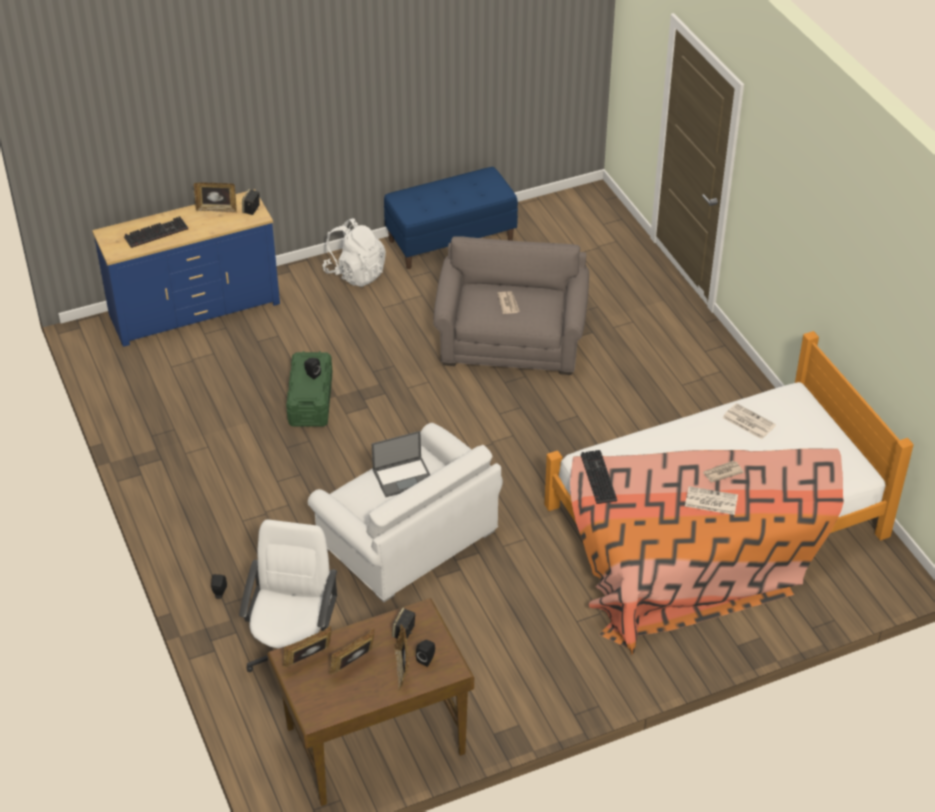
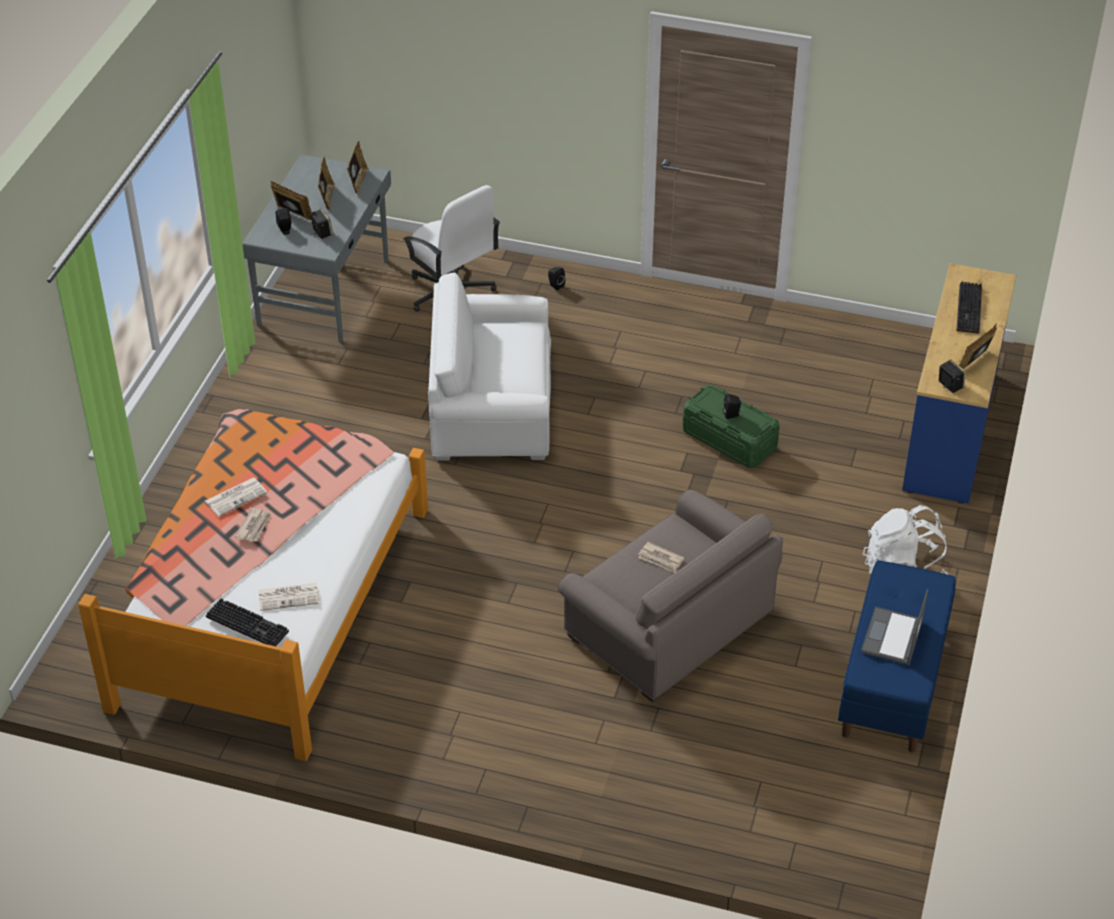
camera: 130 degrees right, 0 degrees up
brown desk [267,598,474,806] -> grey desk [243,154,391,342]
laptop [372,431,430,497] -> laptop moved to [861,589,928,665]
keyboard [581,450,617,504] -> keyboard moved to [206,598,289,646]

